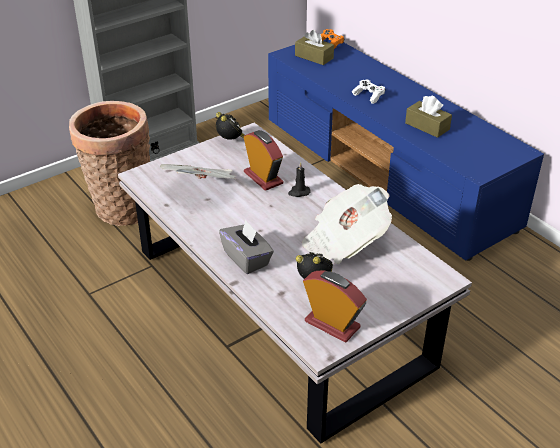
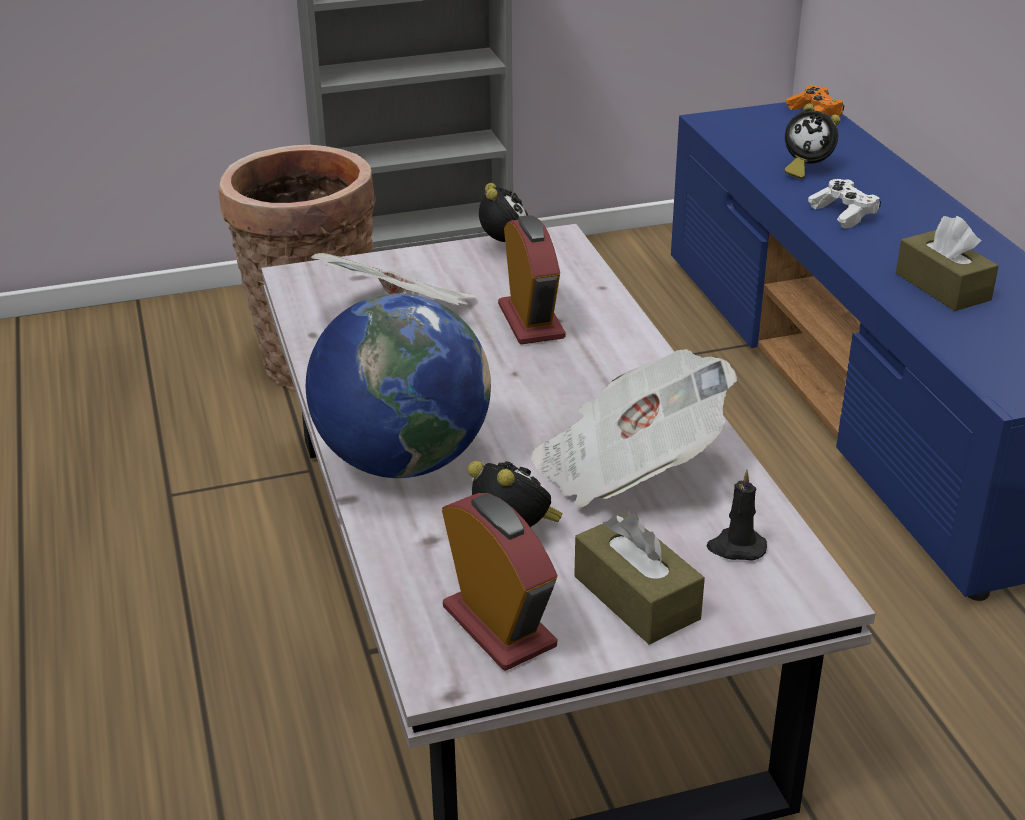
camera: 20 degrees right, 5 degrees down
grey tissue box [219,220,274,274] -> globe [306,293,491,478]
black candle [288,162,310,197] -> black candle moved to [706,469,767,560]
brown tissue box [295,30,334,65] -> brown tissue box moved to [574,513,705,645]
none -> alarm clock [784,103,841,179]

